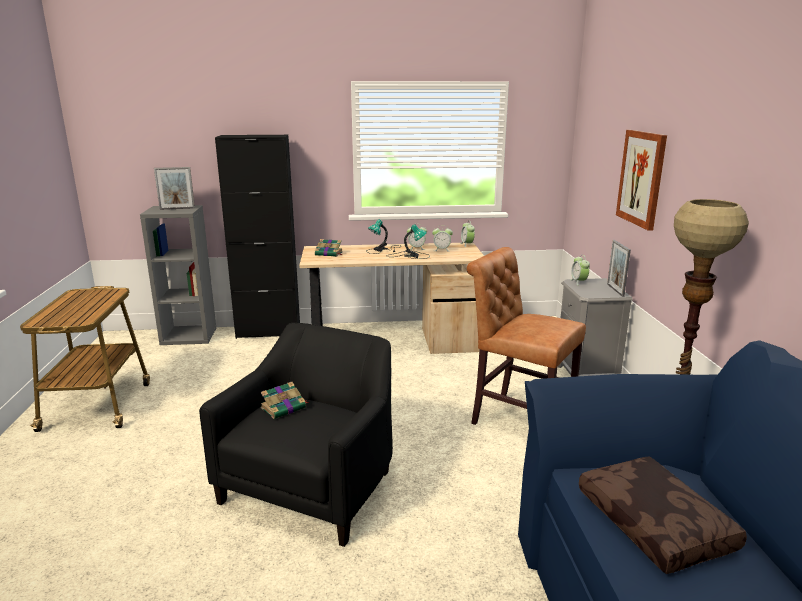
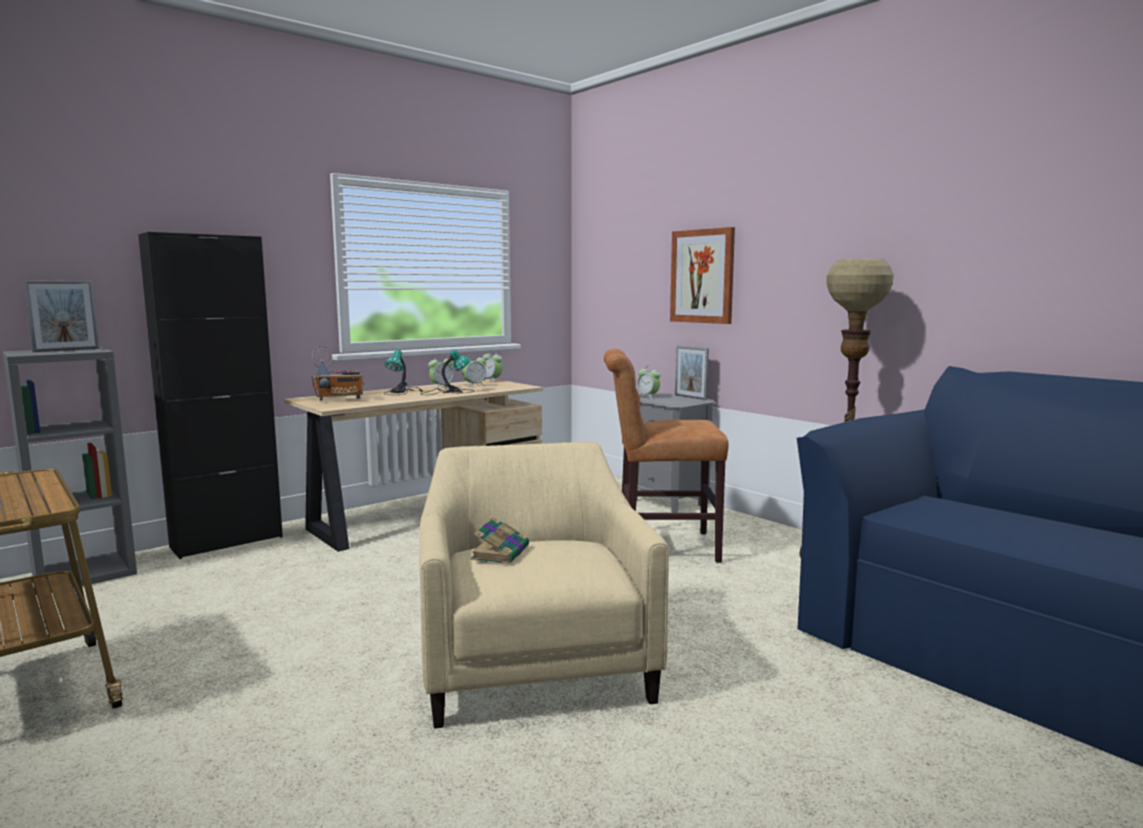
camera: 35 degrees left, 10 degrees down
black armchair [199,323,393,547] -> beige armchair [419,442,669,728]
book [315,239,343,257] -> radio [312,345,364,401]
brown pillow [579,457,747,574] -> none

